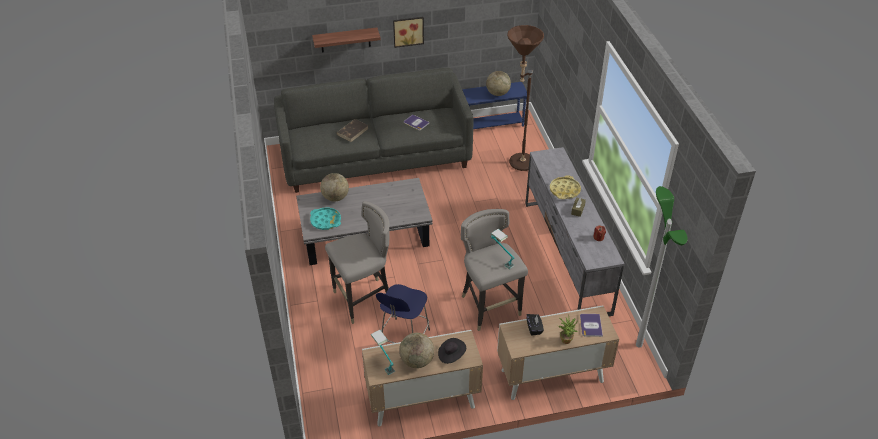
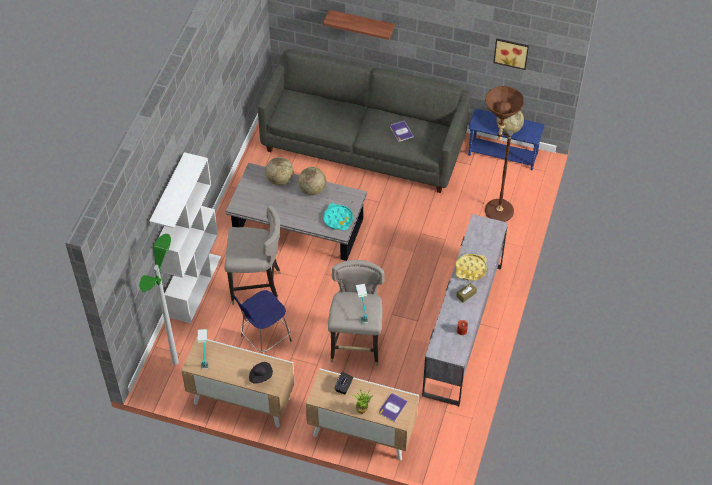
camera: 30 degrees right, 10 degrees up
turquoise tray [310,207,341,230] -> turquoise tray moved to [323,203,353,230]
brown book [336,119,368,142] -> none
picture [393,17,424,48] -> picture moved to [493,39,529,70]
globe [399,333,434,368] -> globe moved to [298,167,326,195]
floor lamp [636,186,688,348] -> floor lamp moved to [139,234,179,365]
none -> white bookcase [149,152,221,323]

